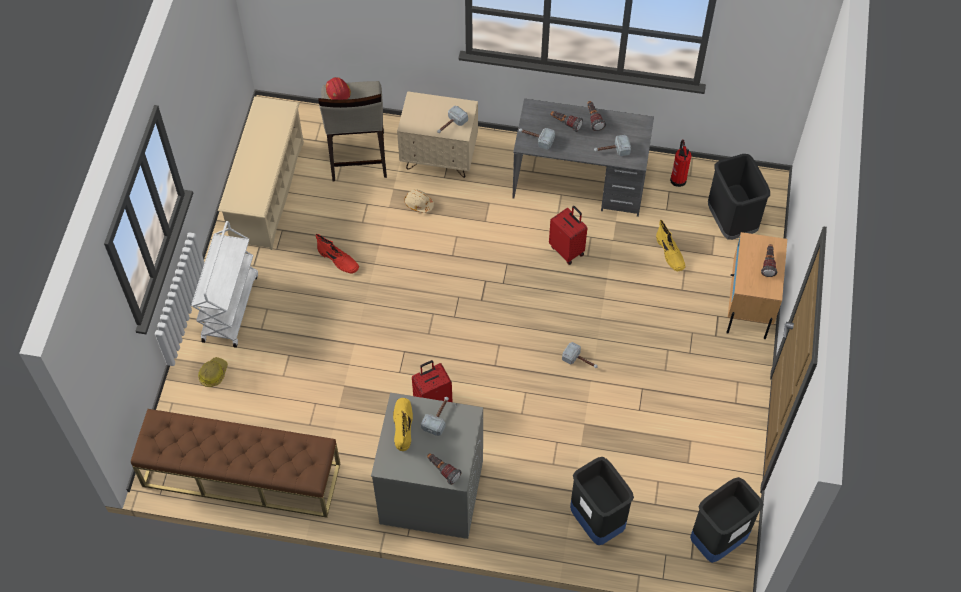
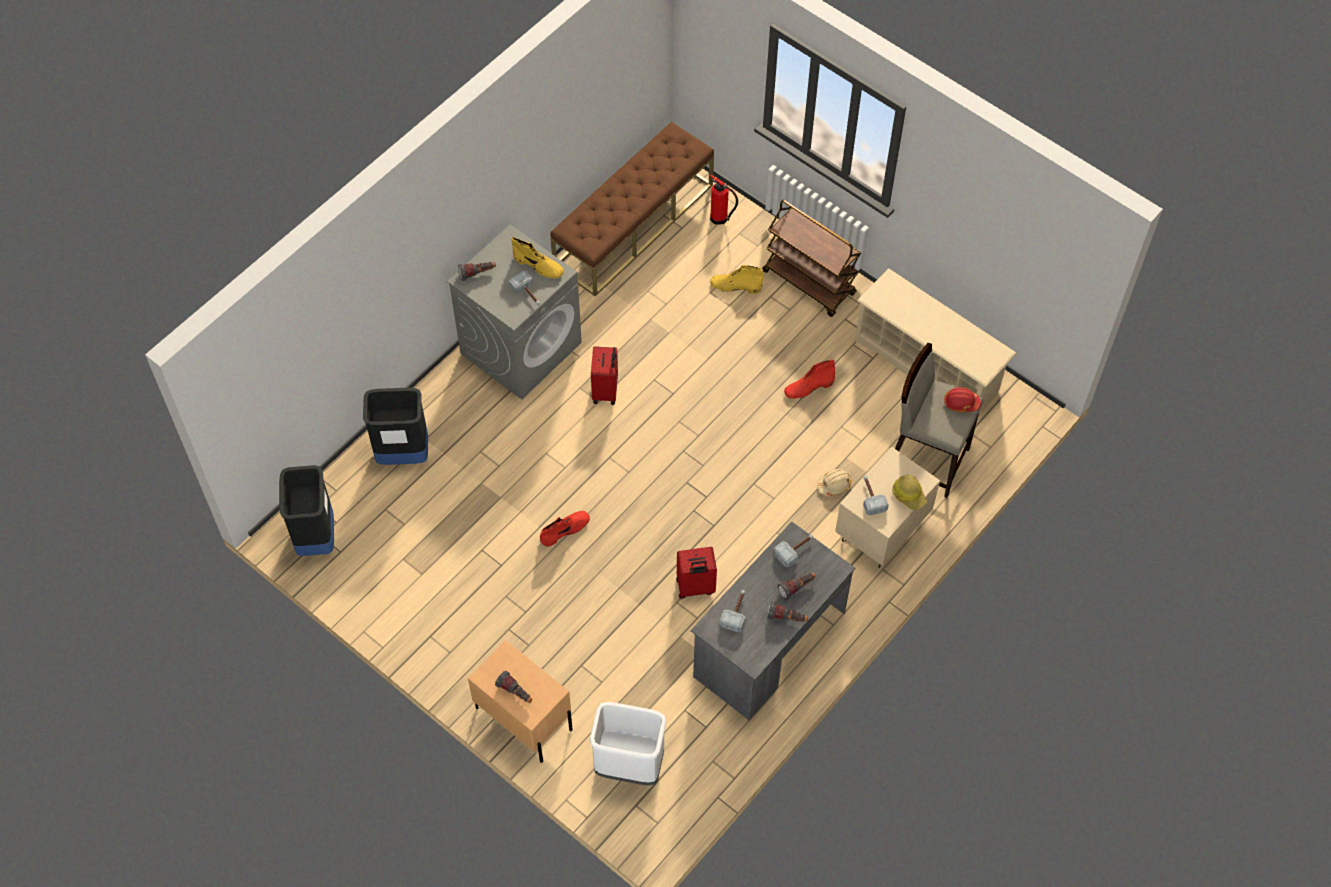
camera: 120 degrees right, 0 degrees up
white cart [191,221,258,348] -> brown cart [762,200,861,317]
hard hat [198,357,228,387] -> hard hat moved to [892,475,927,510]
hammer [562,342,598,368] -> red boot [540,511,590,547]
yellow boot [656,220,685,271] -> yellow boot moved to [710,265,763,294]
fire extinguisher [670,140,691,187] -> fire extinguisher moved to [710,175,738,225]
black trash can [708,154,770,240] -> white trash can [590,702,666,785]

